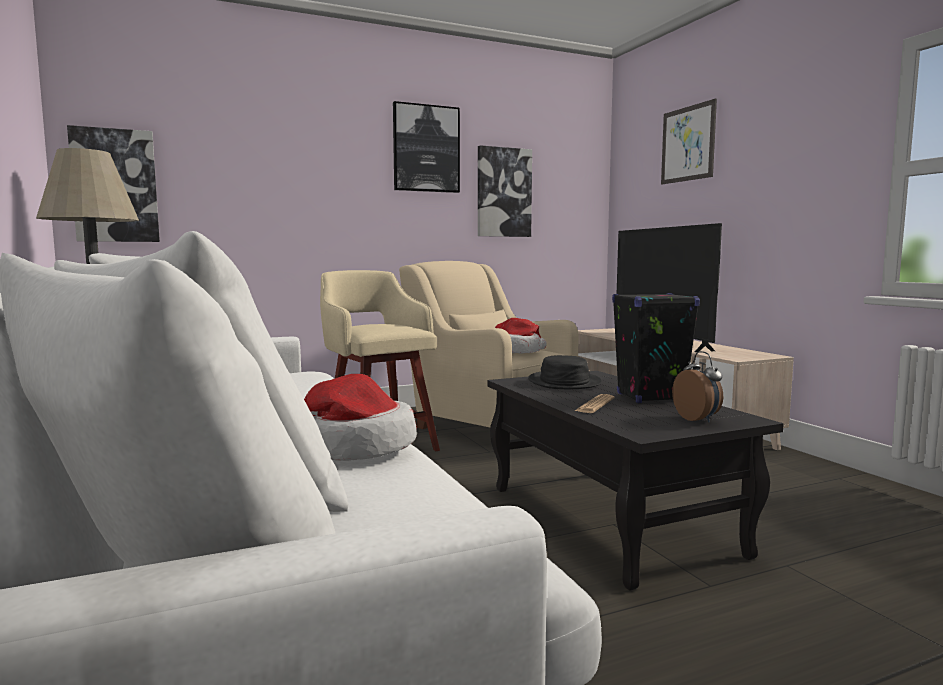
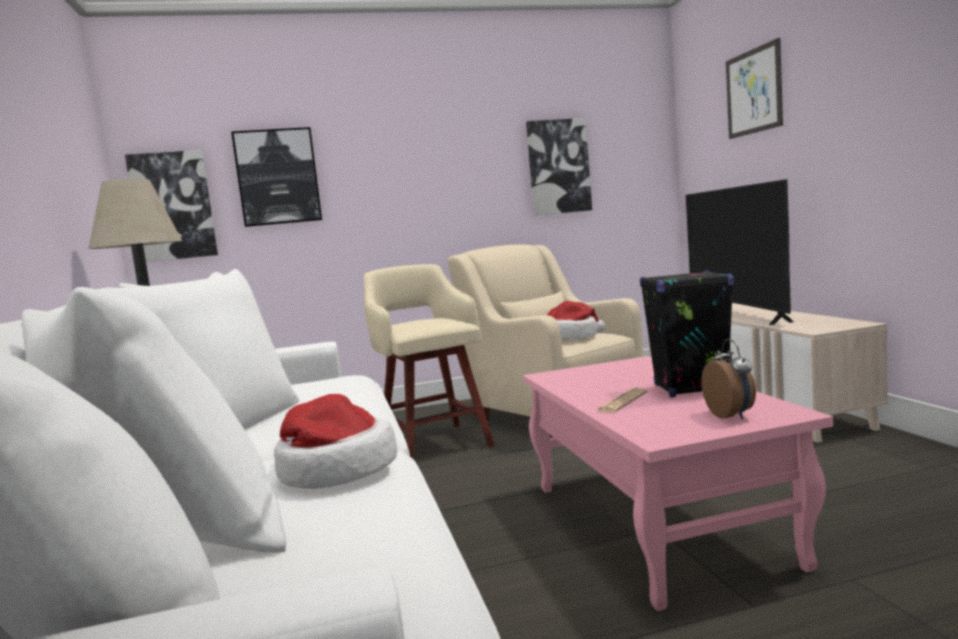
camera: 10 degrees right, 0 degrees up
picture [393,101,460,193] -> picture moved to [231,127,322,227]
black coffee table [488,371,784,590] -> pink coffee table [523,356,833,611]
black hat [528,355,602,389] -> none

